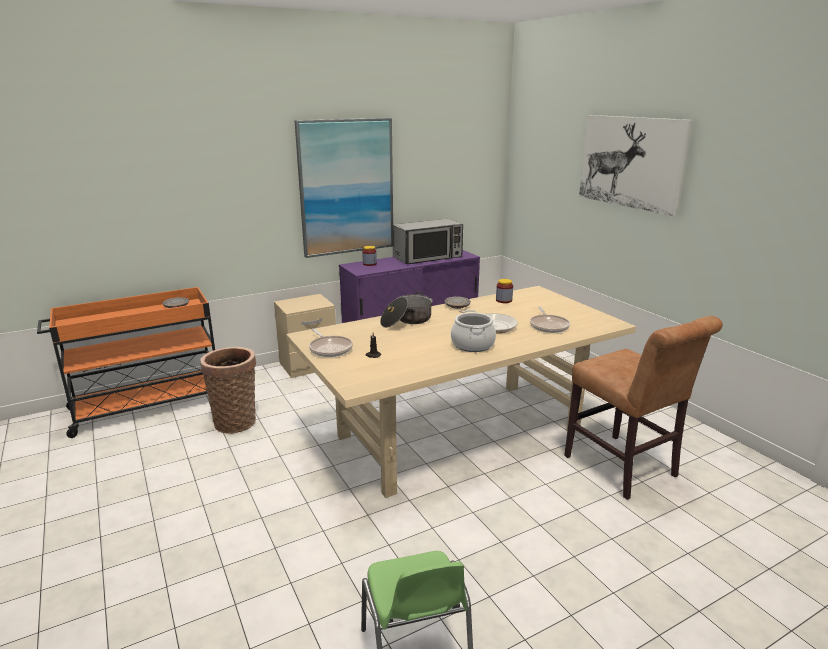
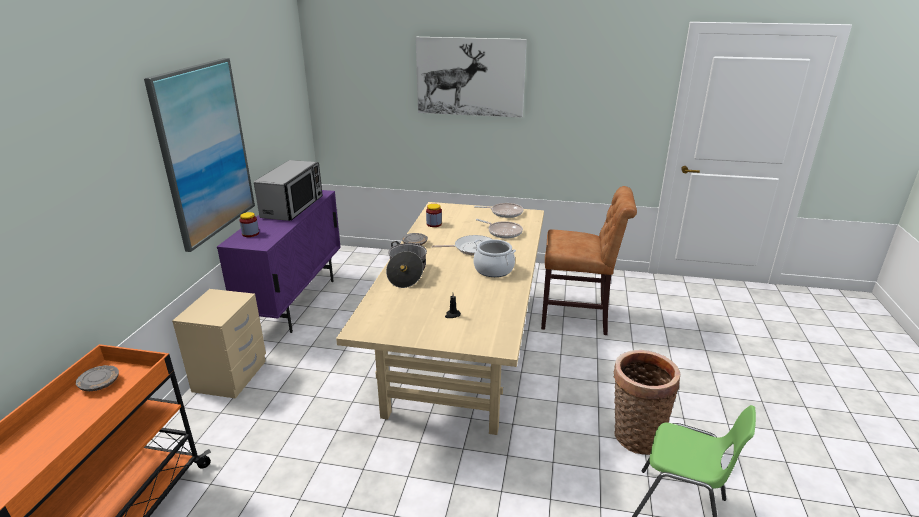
camera: 50 degrees left, 5 degrees up
basket [200,347,256,434] -> basket moved to [614,350,680,455]
frying pan [309,328,353,357] -> frying pan moved to [474,203,524,218]

